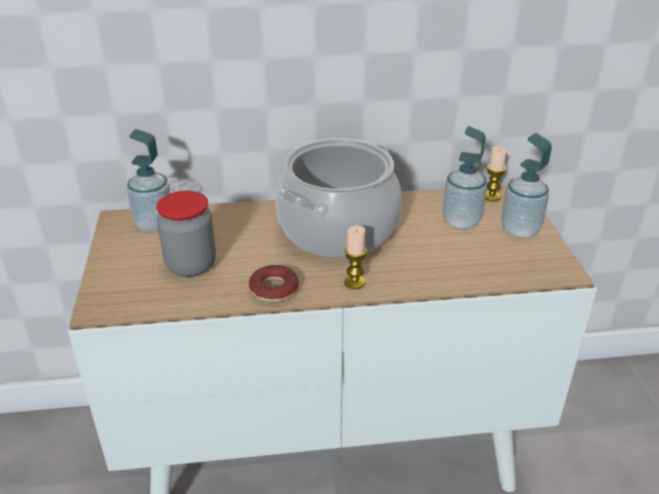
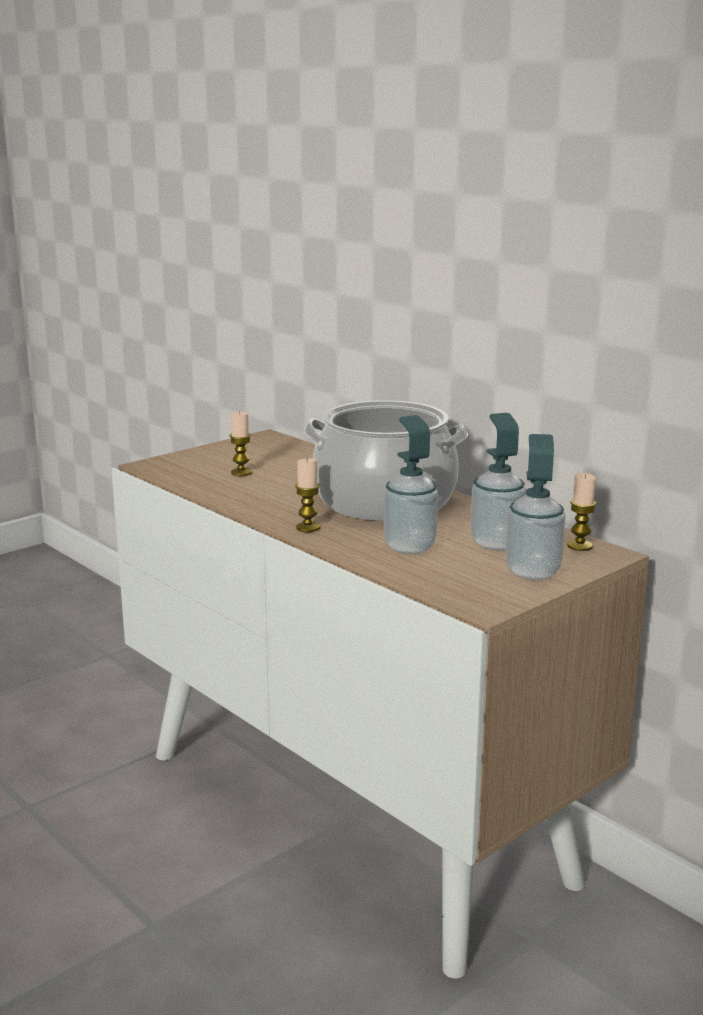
camera: 55 degrees right, 15 degrees down
soap dispenser [127,129,171,232] -> soap dispenser moved to [384,415,438,554]
jar [157,191,216,277] -> candle [229,411,252,476]
donut [249,265,299,302] -> none

